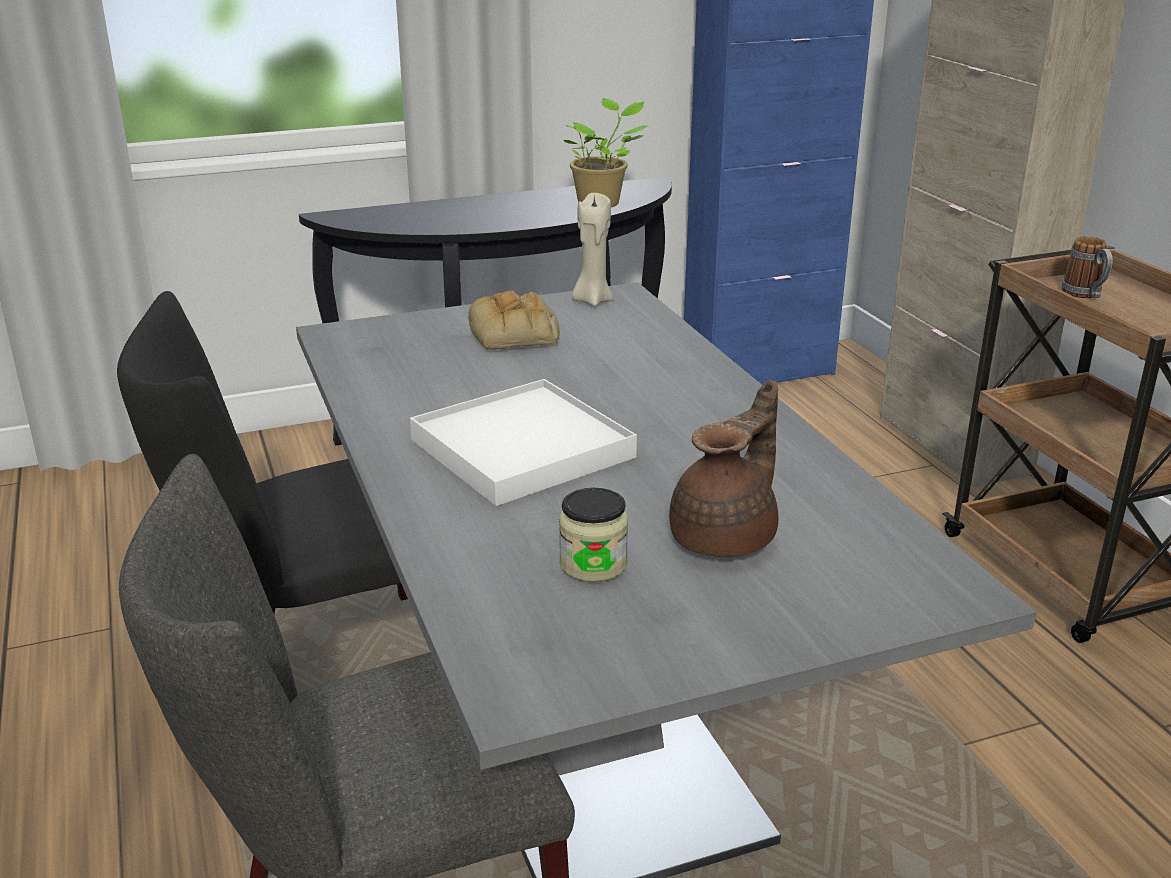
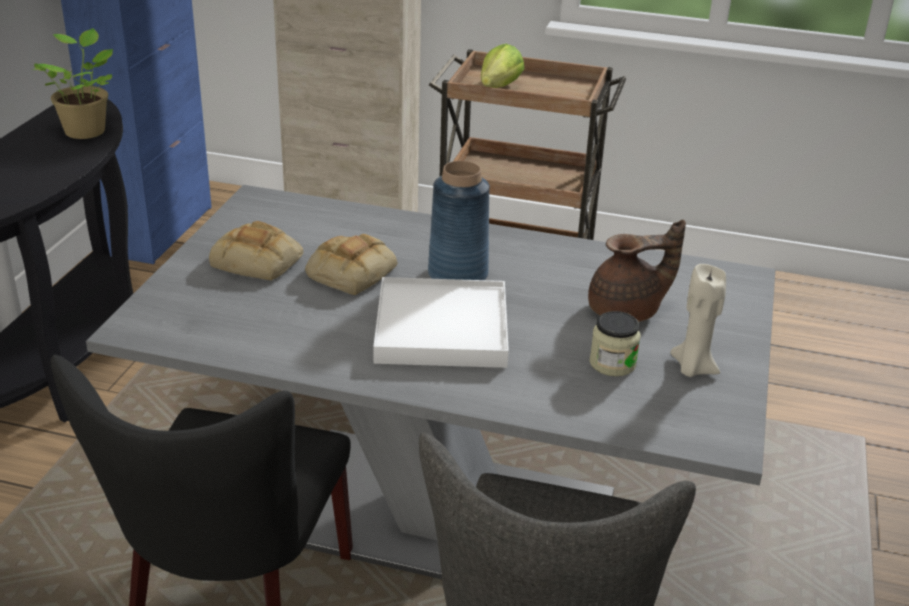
camera: 55 degrees left, 5 degrees up
beige candle [572,193,613,306] -> beige candle moved to [670,264,726,377]
brown teapot [669,379,779,557] -> brown teapot turned 90 degrees clockwise [588,219,686,322]
mug [1061,236,1113,298] -> lettuce [481,43,525,88]
none -> bread [305,234,397,295]
none -> blue vase [428,161,490,280]

